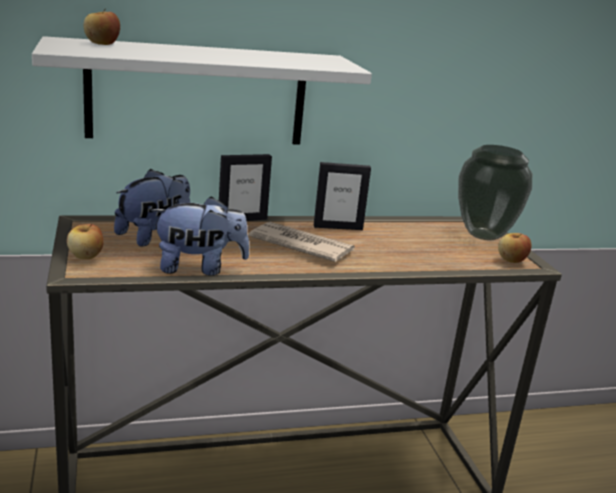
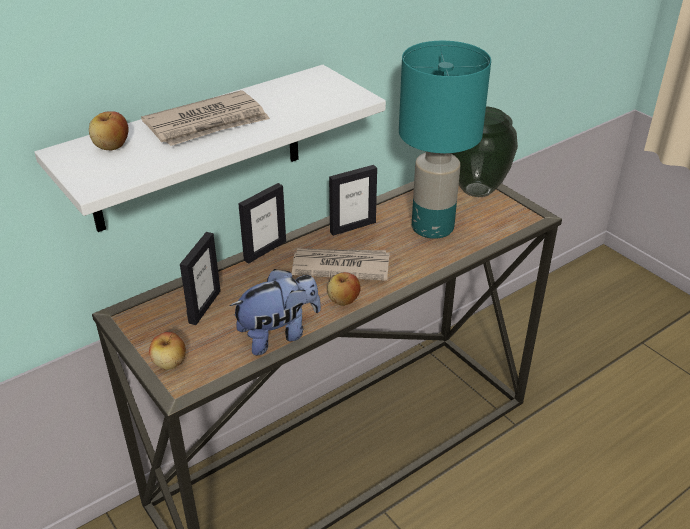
camera: 20 degrees left, 15 degrees up
plush toy [114,169,190,247] -> picture frame [180,232,221,325]
apple [498,233,532,263] -> apple moved to [327,272,360,306]
none -> newspaper [141,90,270,146]
none -> turquoise table lamp [399,41,491,239]

